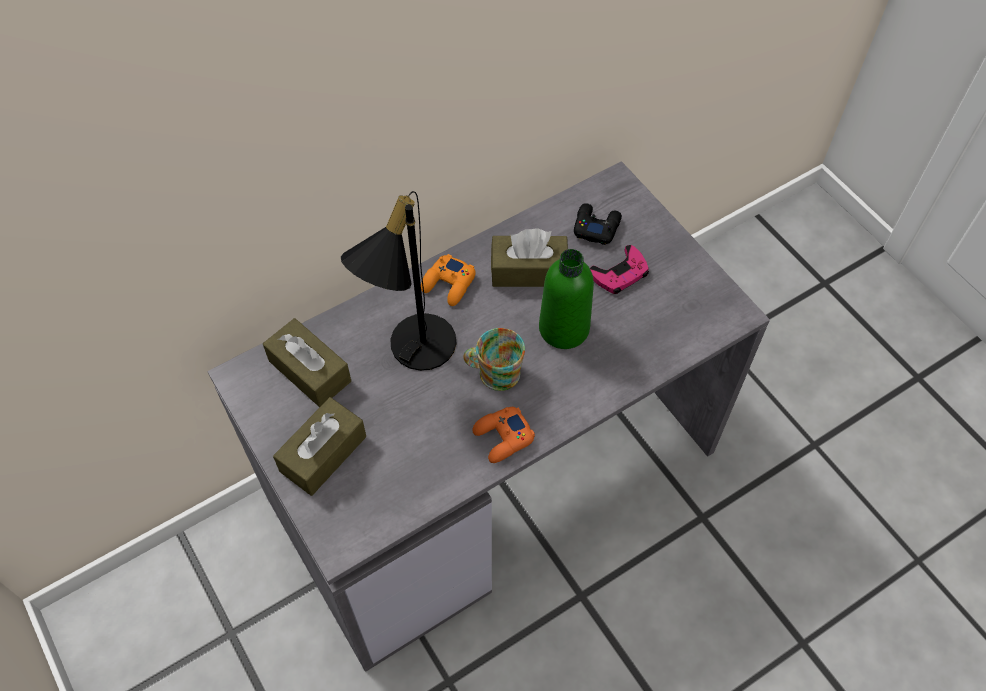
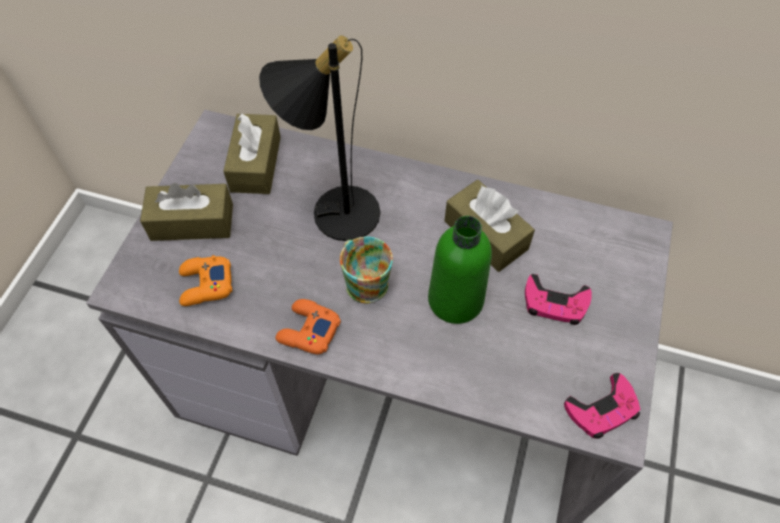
camera: 50 degrees right, 0 degrees up
orange game controller [421,254,476,306] -> orange game controller moved to [179,255,232,306]
black game controller [574,204,622,245] -> none
none -> pink game controller [564,373,640,439]

